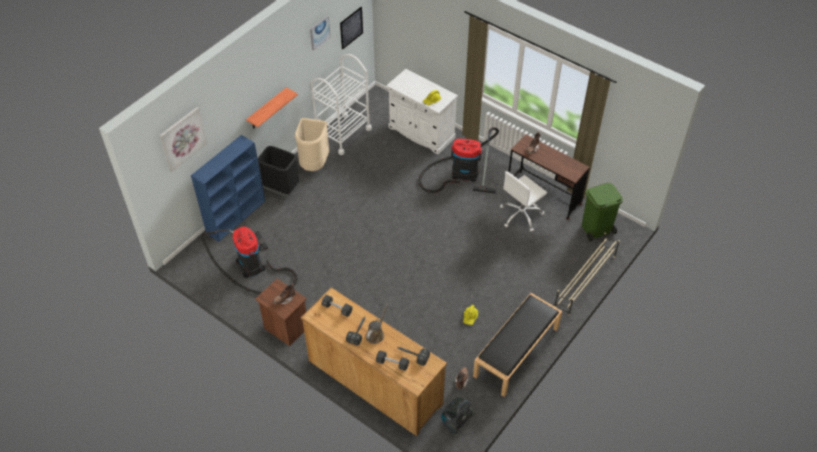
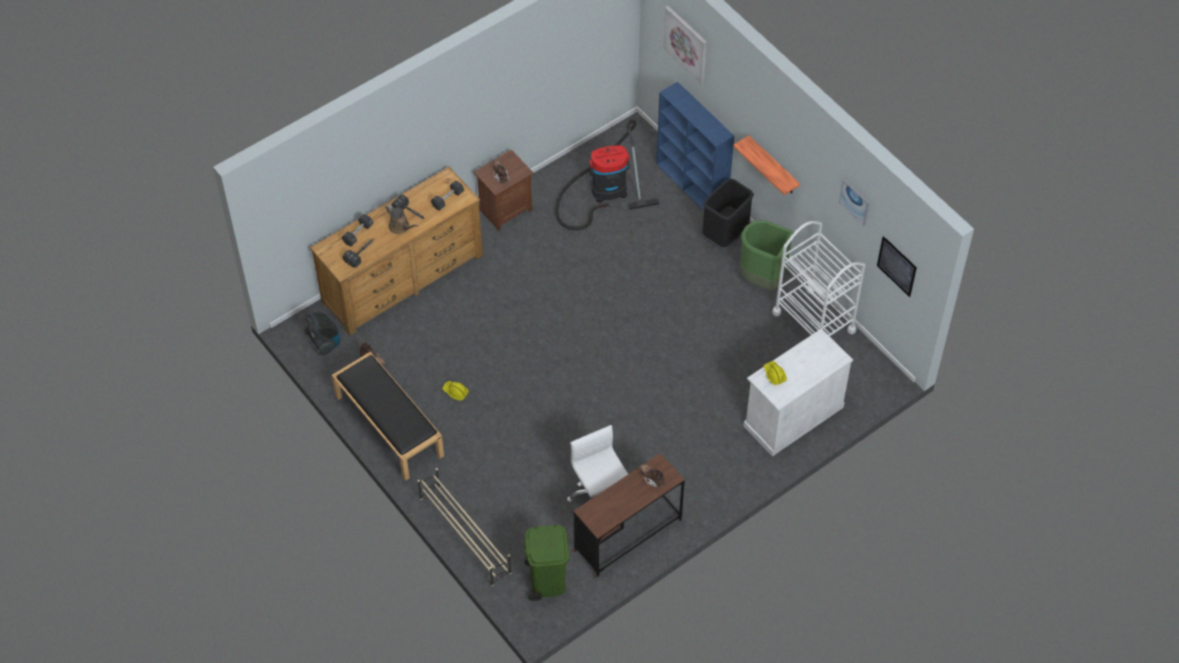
camera: 105 degrees right, 5 degrees up
beige trash can [295,118,329,171] -> green trash can [740,220,793,291]
vacuum cleaner [419,127,499,193] -> none

